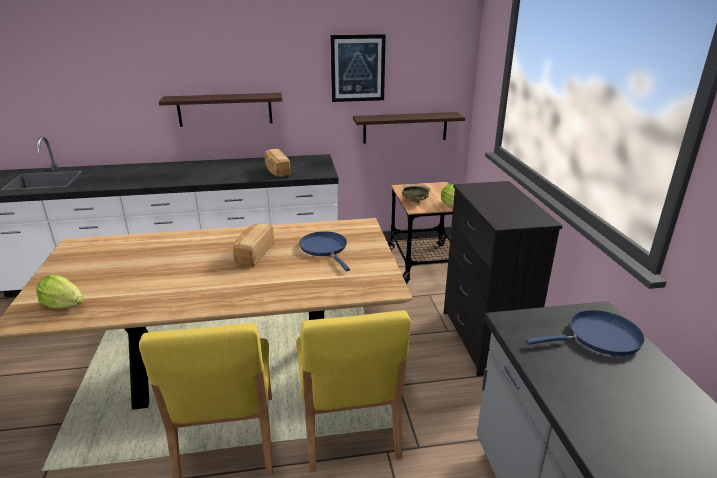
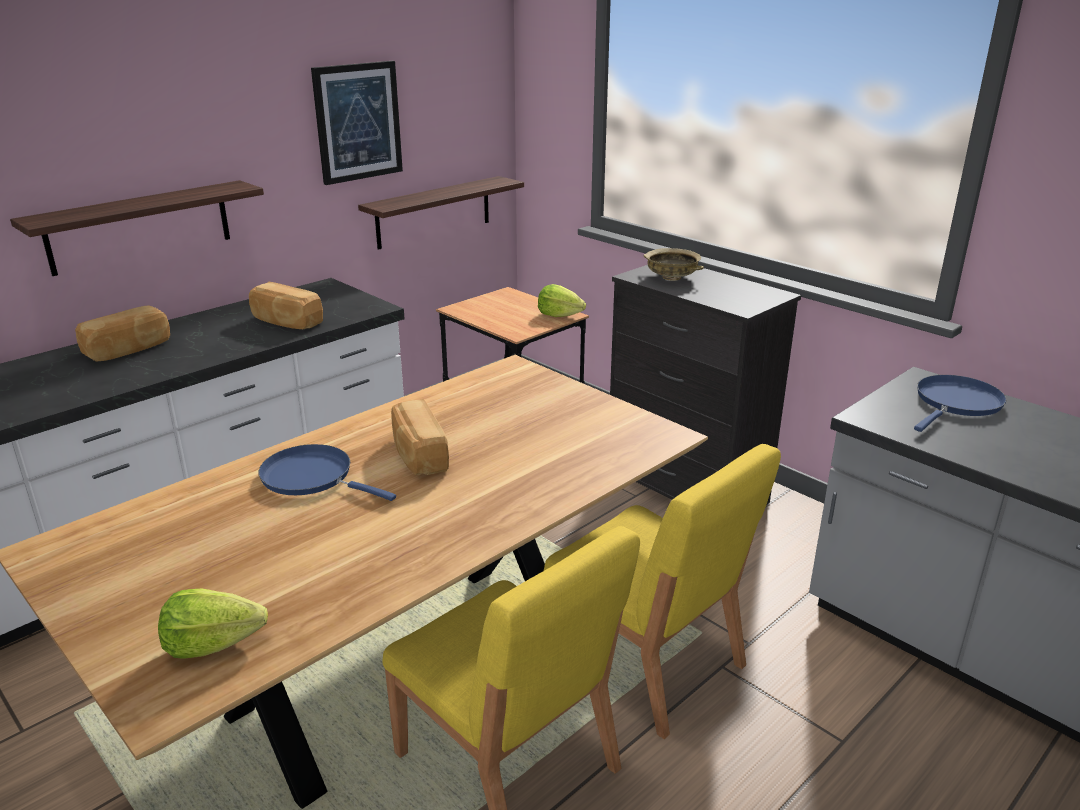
camera: 35 degrees left, 0 degrees up
blue frying pan [299,231,350,271] -> blue frying pan moved to [259,444,396,501]
beige bowl [401,184,431,202] -> beige bowl moved to [644,248,704,281]
none -> bread [75,305,170,361]

